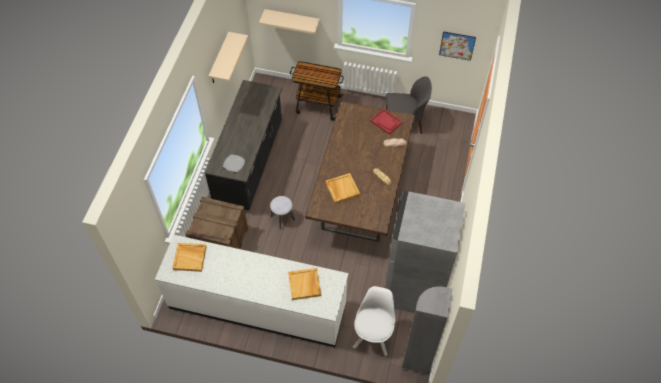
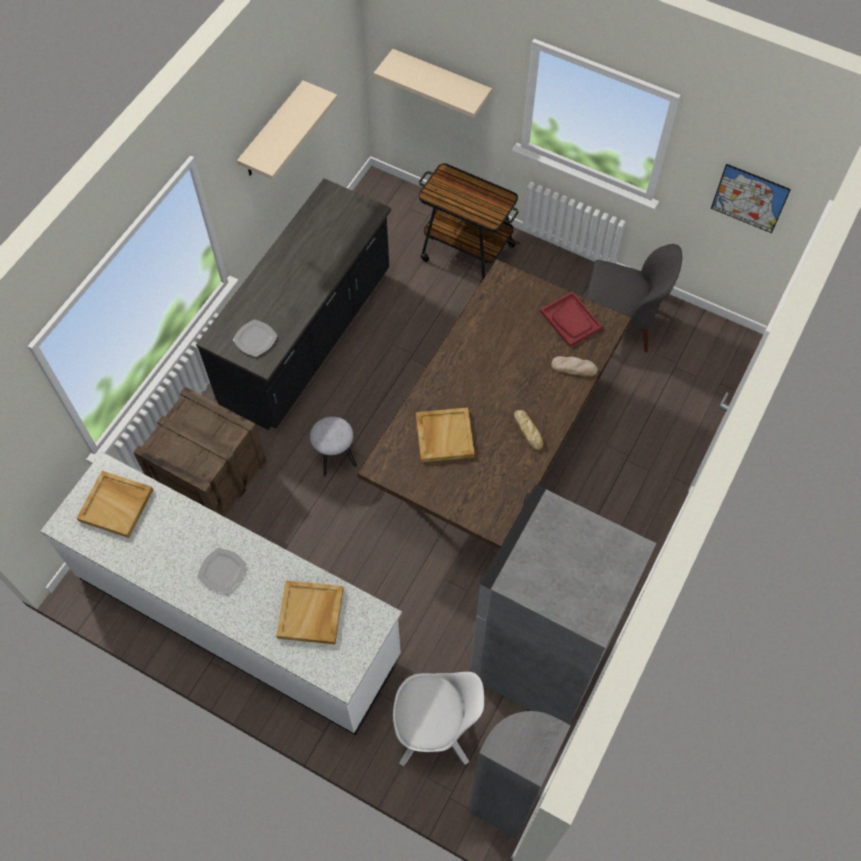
camera: 15 degrees right, 5 degrees up
white chair [353,286,395,356] -> white chair turned 60 degrees clockwise [393,672,484,766]
none -> plate [197,548,247,593]

